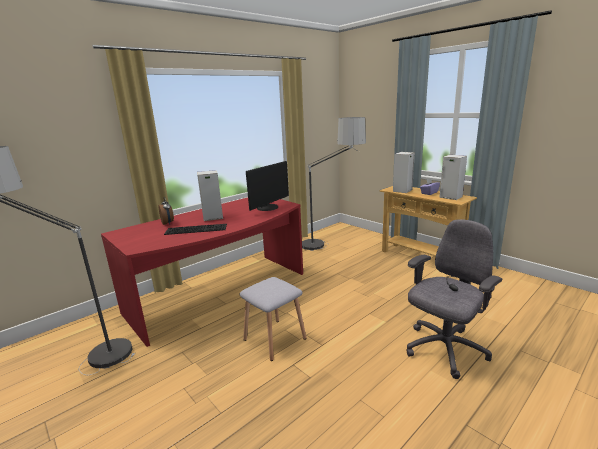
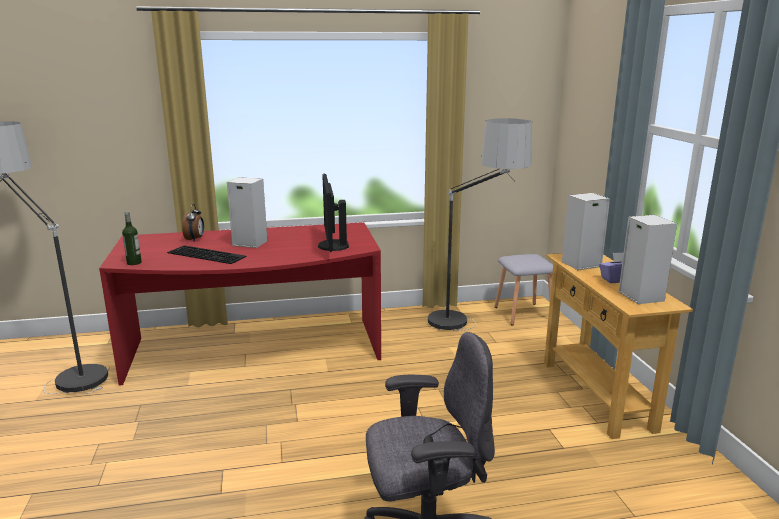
camera: 30 degrees right, 0 degrees up
grey stool [240,277,306,361] -> grey stool moved to [494,254,553,326]
monitor [246,161,289,211] -> monitor turned 105 degrees clockwise [318,173,349,252]
none -> bottle [122,211,142,265]

